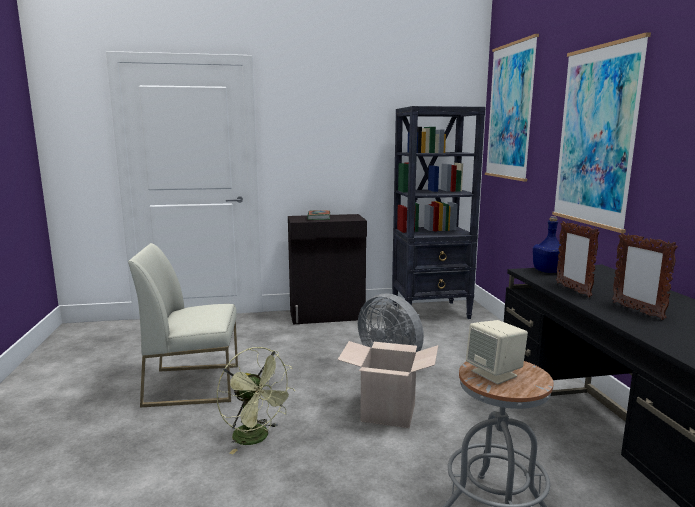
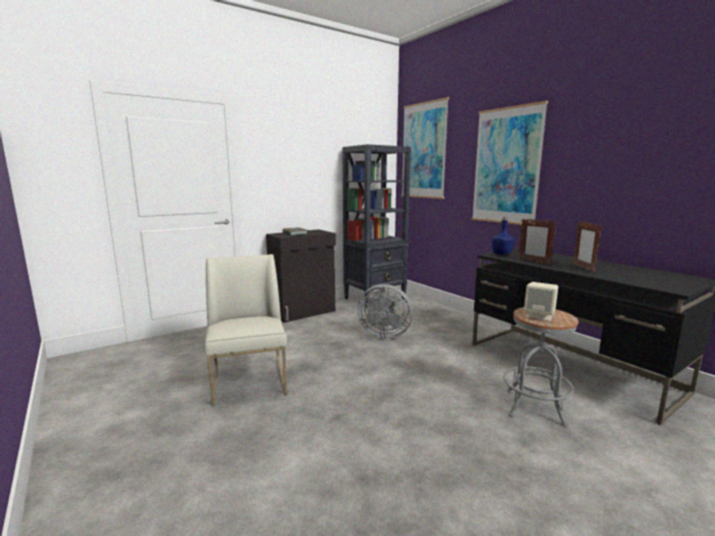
camera: 25 degrees left, 0 degrees up
white chair [128,243,238,407] -> white chair turned 105 degrees clockwise [204,254,287,406]
green fan [217,347,295,454] -> none
cardboard box [337,341,438,428] -> none
picture frame [612,233,678,320] -> picture frame turned 45 degrees clockwise [573,221,602,272]

